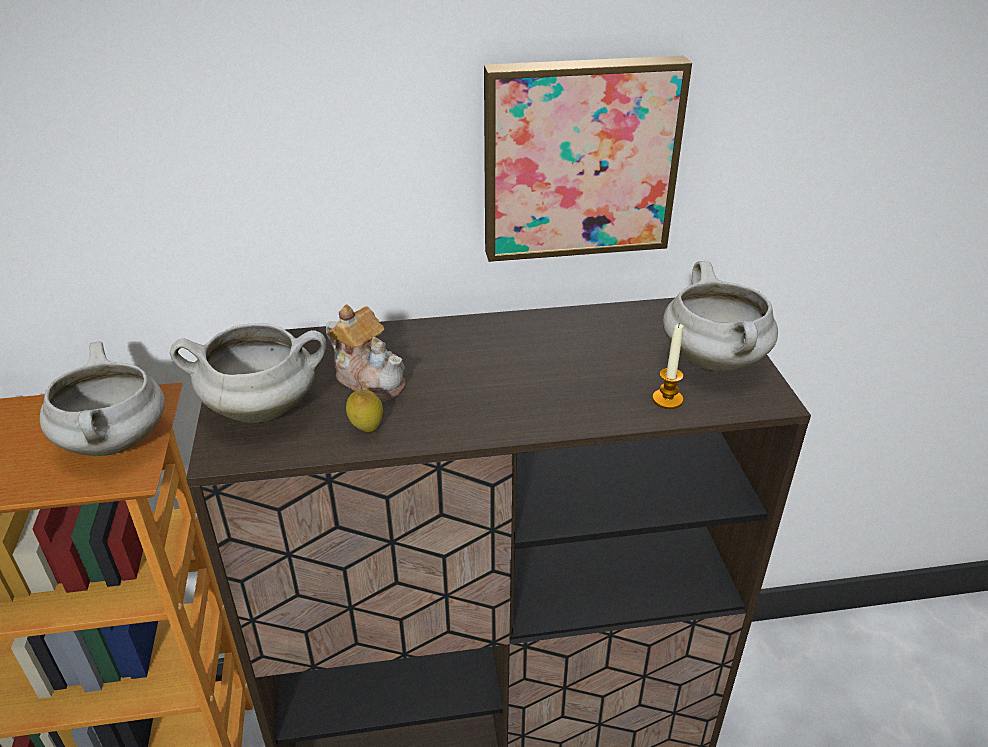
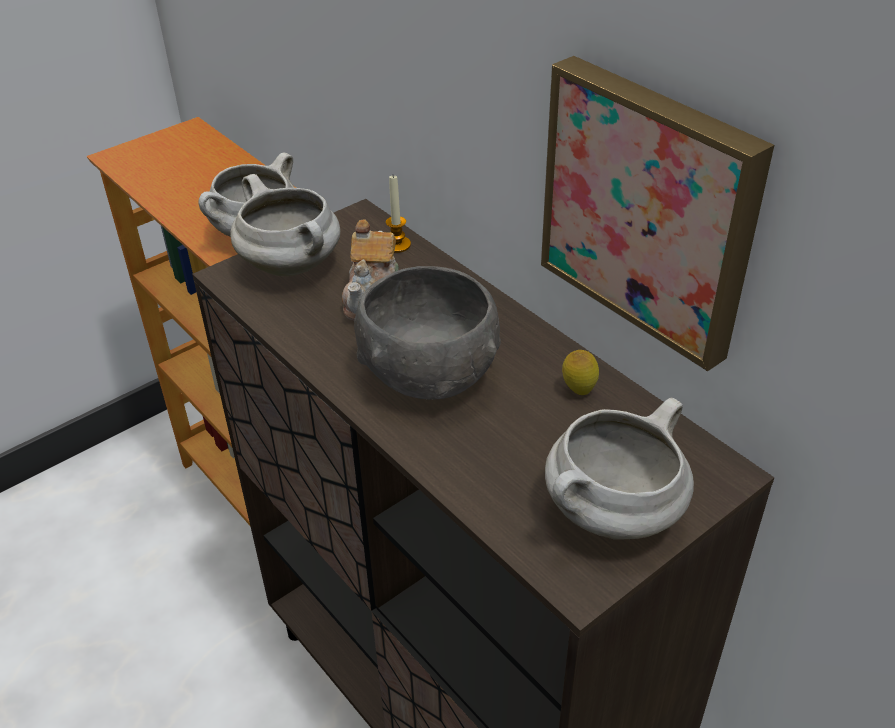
camera: 60 degrees right, 5 degrees up
lemon [346,389,383,432] -> lemon moved to [562,350,599,395]
candle [652,323,684,409] -> candle moved to [386,176,411,253]
none -> grey bowl [354,266,501,400]

